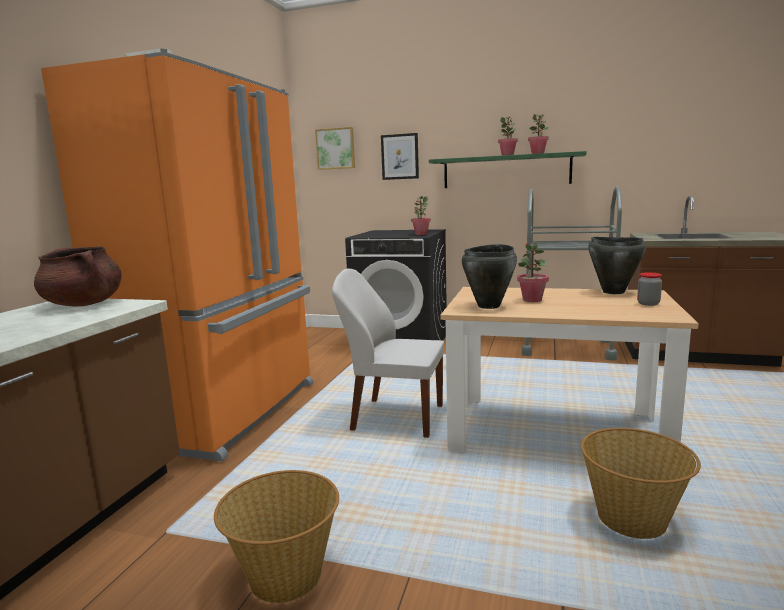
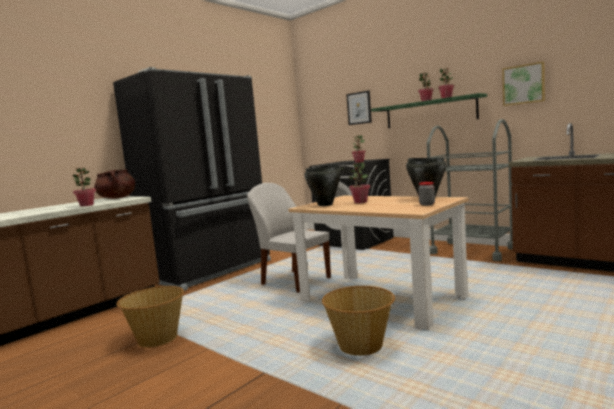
camera: 25 degrees right, 5 degrees down
orange fridge [41,49,313,461] -> black fridge [113,67,271,291]
picture [315,127,355,170] -> picture moved to [502,62,545,106]
none -> potted plant [73,168,96,207]

